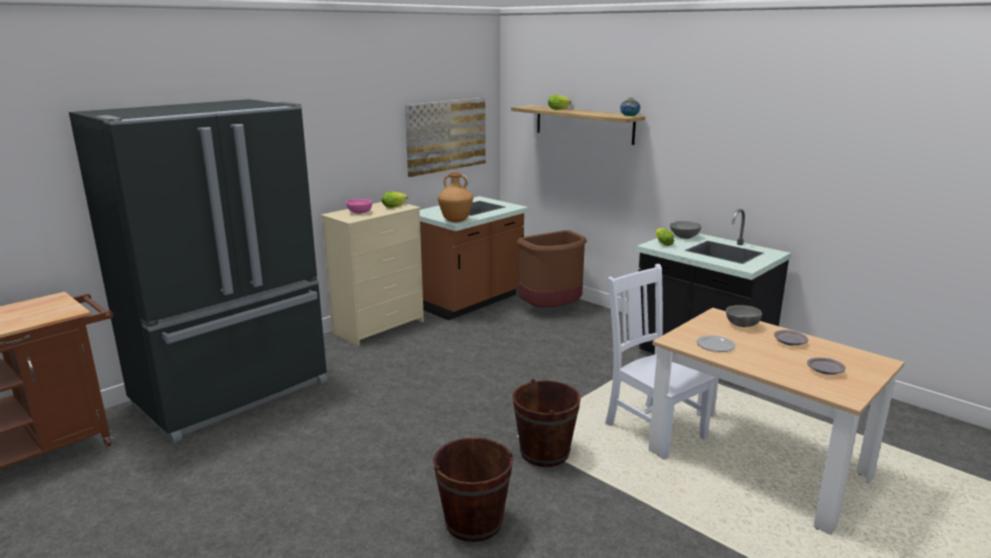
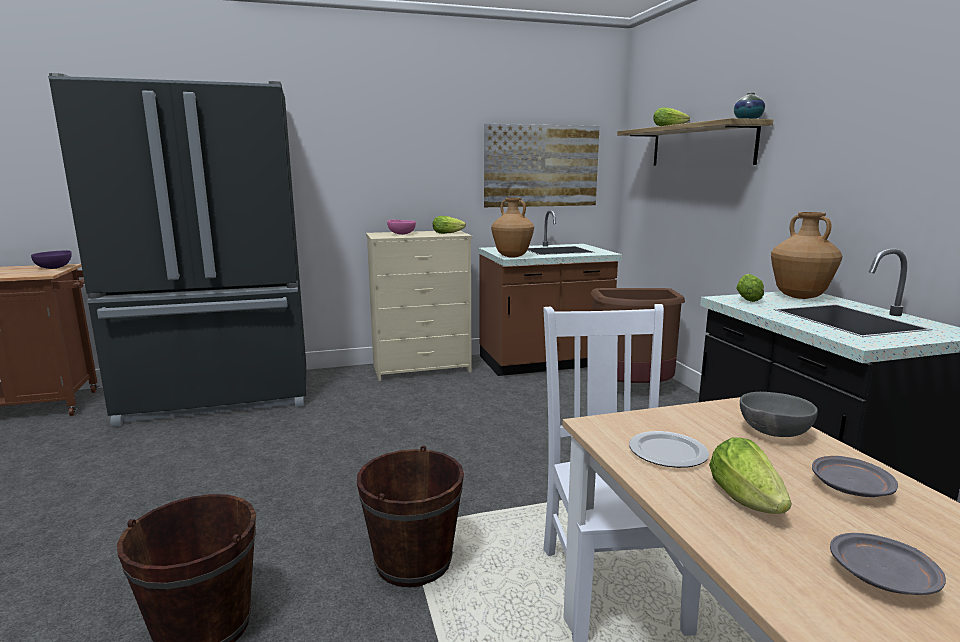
camera: 30 degrees right, 5 degrees down
grey bowl [670,221,702,239] -> brown vase [771,212,842,299]
none -> purple bowl [31,250,72,269]
none -> lettuce [709,437,792,514]

